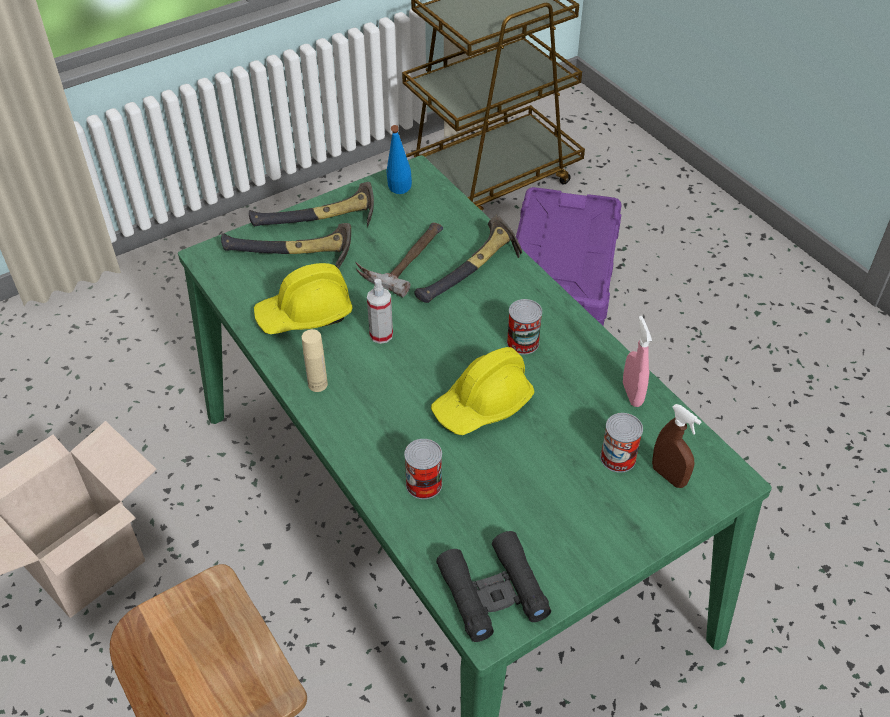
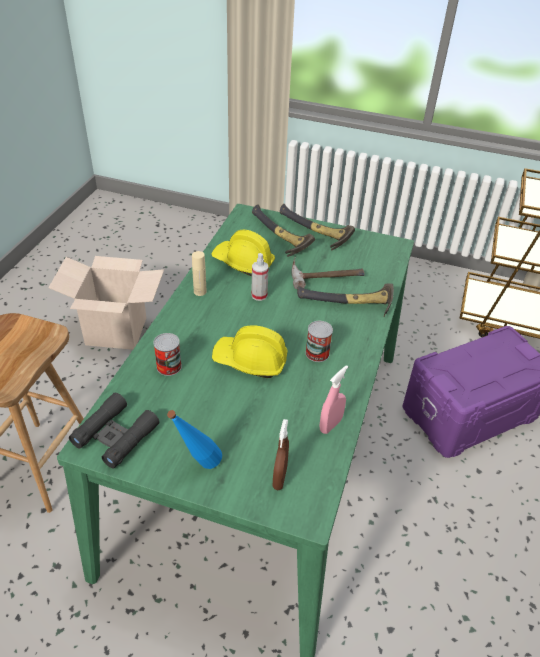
camera: 50 degrees right, 5 degrees down
blue bottle [386,125,412,194] -> blue bottle moved to [167,410,222,469]
can [600,413,643,473] -> none

